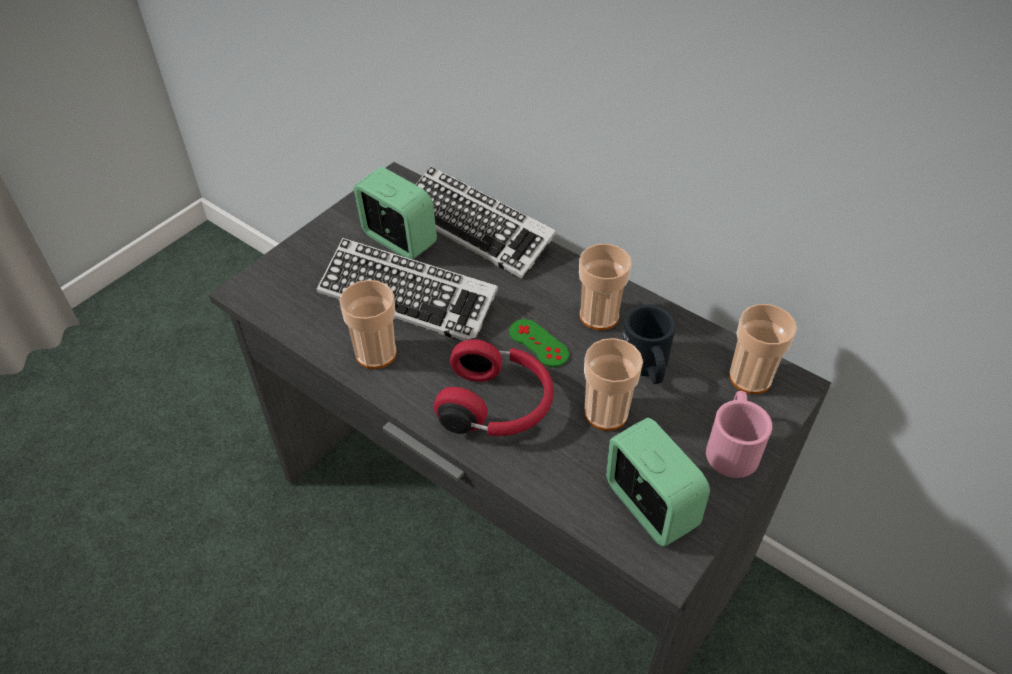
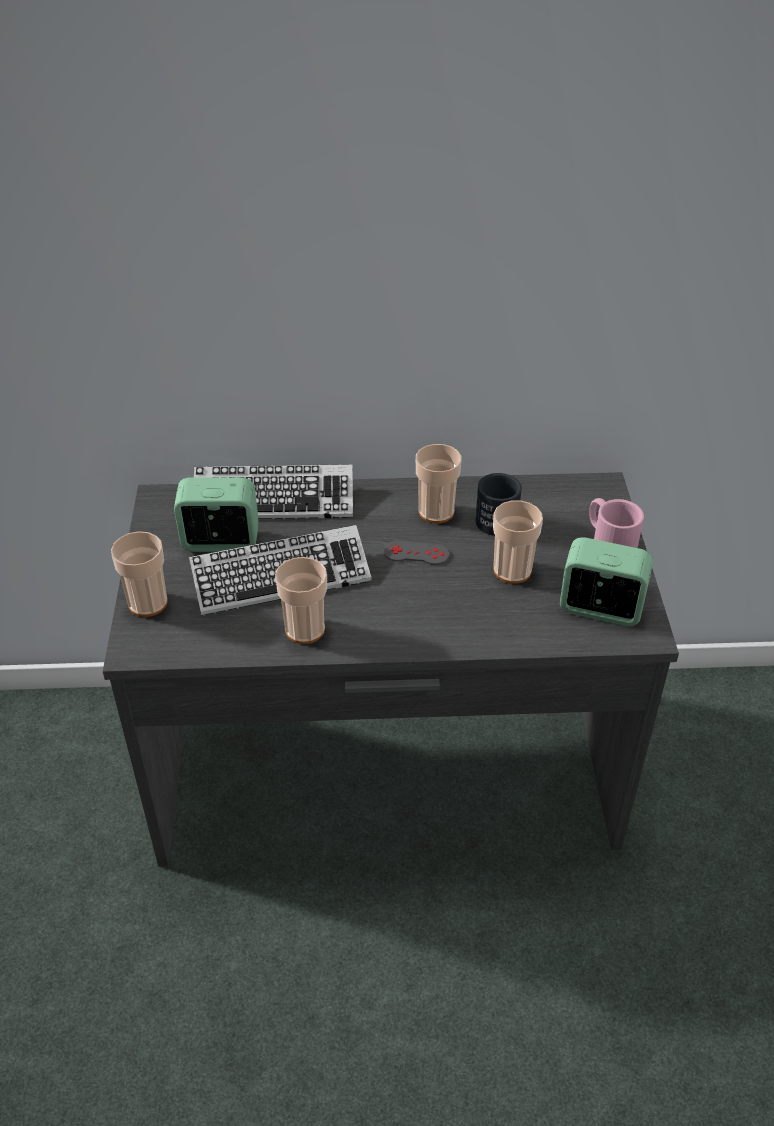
camera: 40 degrees left, 5 degrees down
red headphones [434,338,554,436] -> none
green game controller [509,319,569,367] -> grey game controller [383,540,449,565]
cup [729,304,797,394] -> cup moved to [111,532,168,617]

